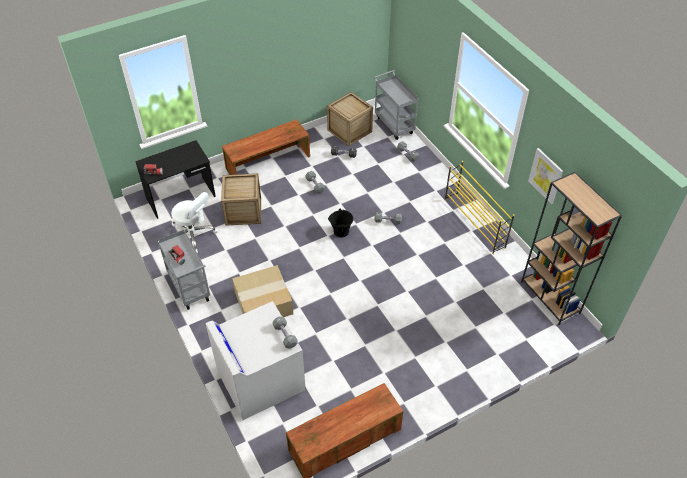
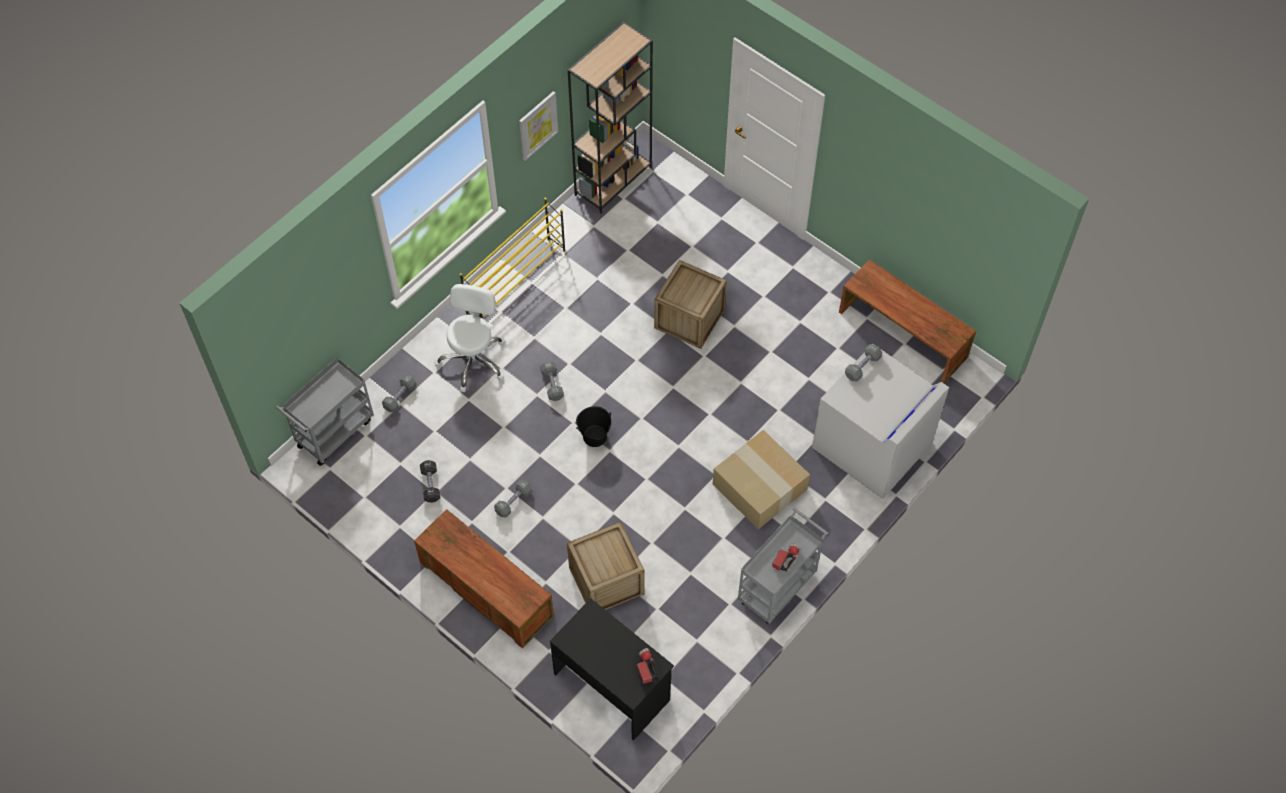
camera: 110 degrees left, 10 degrees up
white office chair [171,192,218,253] -> white office chair moved to [435,284,505,392]
crate [327,92,373,146] -> crate moved to [654,260,727,349]

